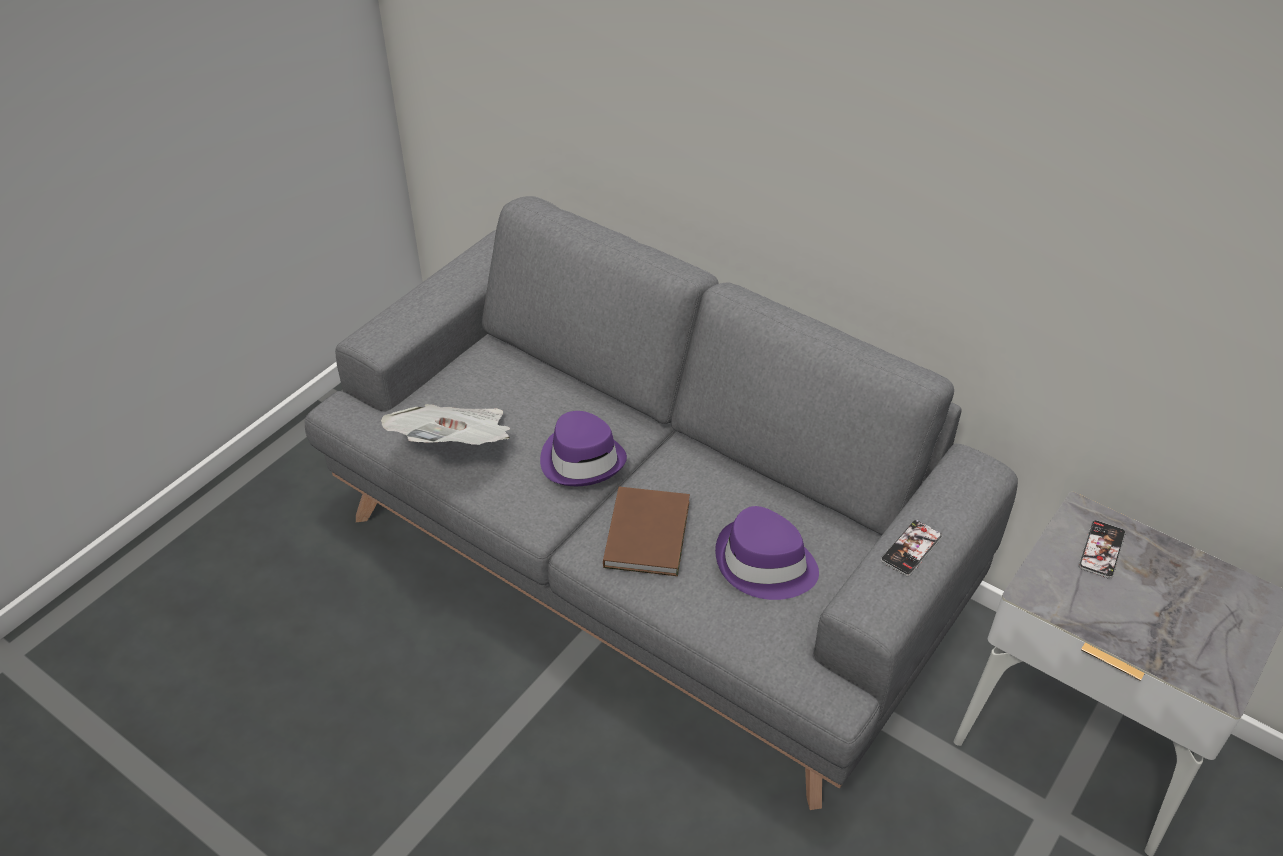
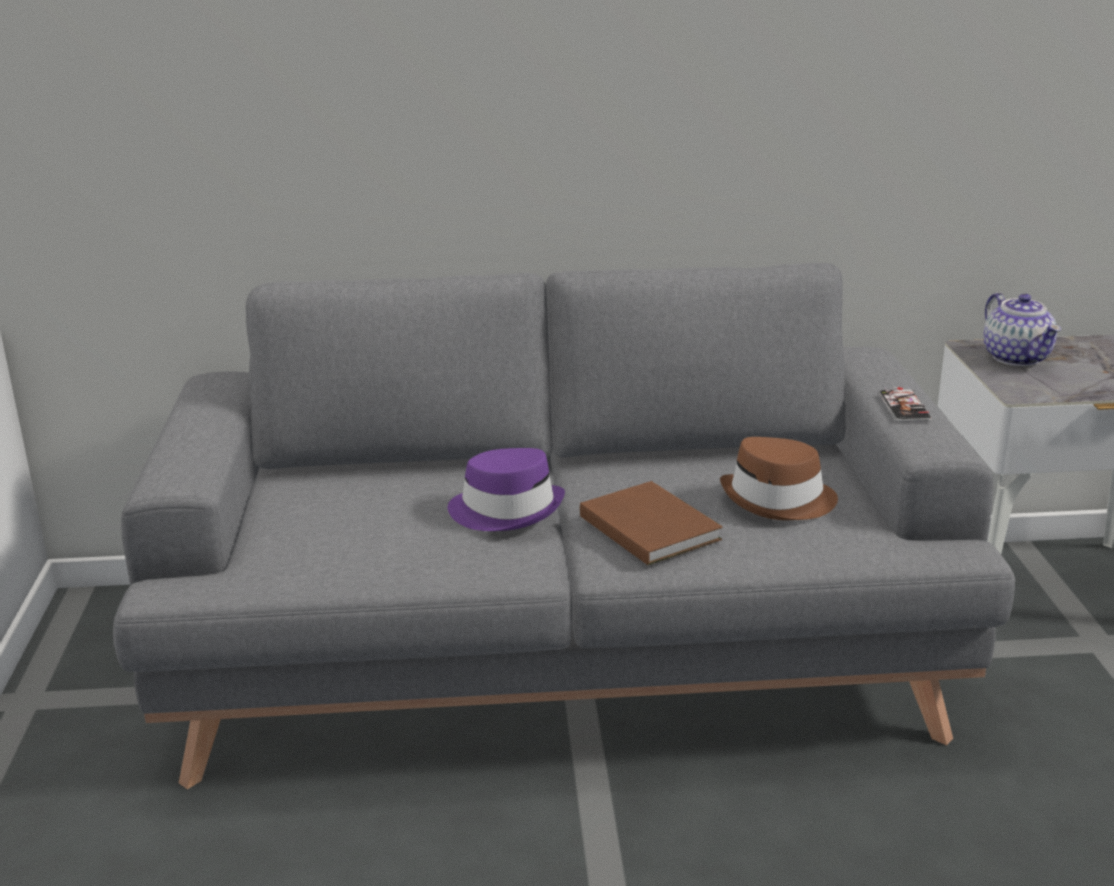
camera: 40 degrees left, 20 degrees down
newspaper [381,404,510,445] -> none
purple hat [715,506,819,600] -> brown hat [720,437,838,520]
phone [1078,520,1126,579] -> teapot [984,293,1061,366]

